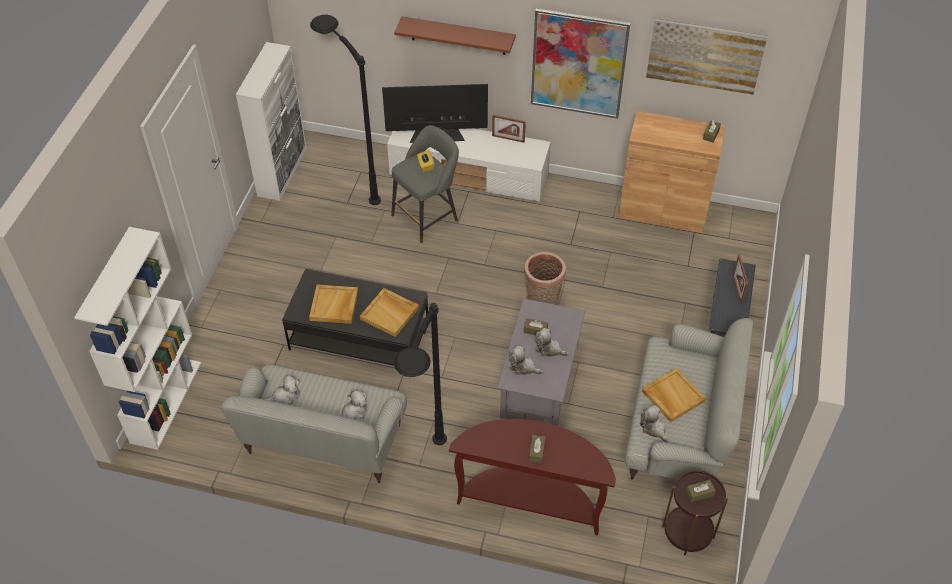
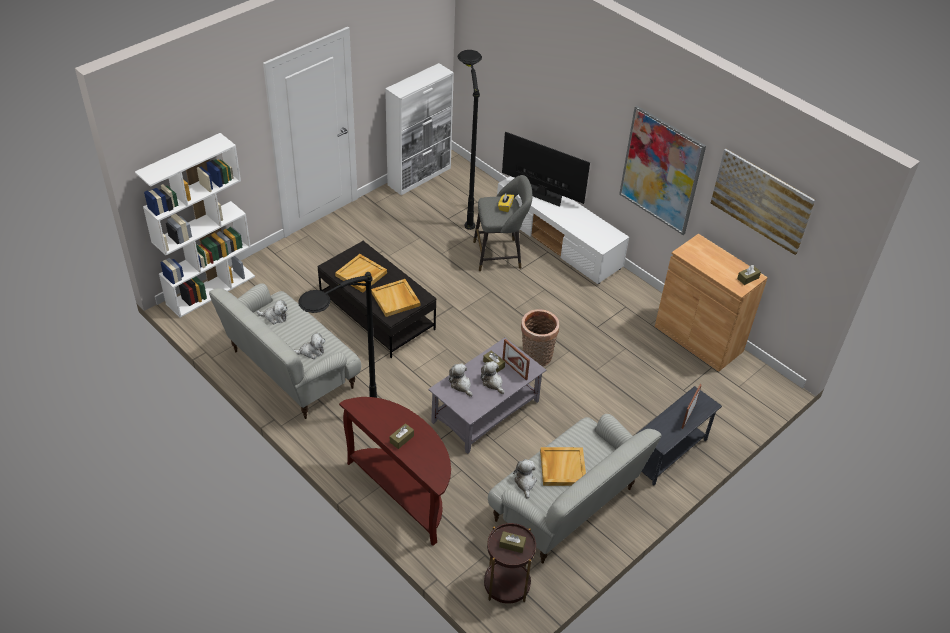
camera: 30 degrees right, 5 degrees down
brown shelf [394,16,516,55] -> none
picture frame [492,115,526,143] -> picture frame moved to [503,339,530,380]

